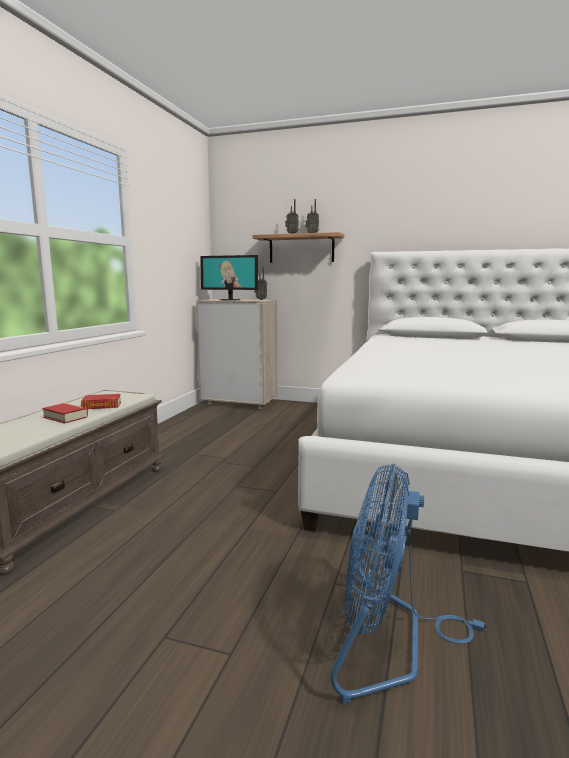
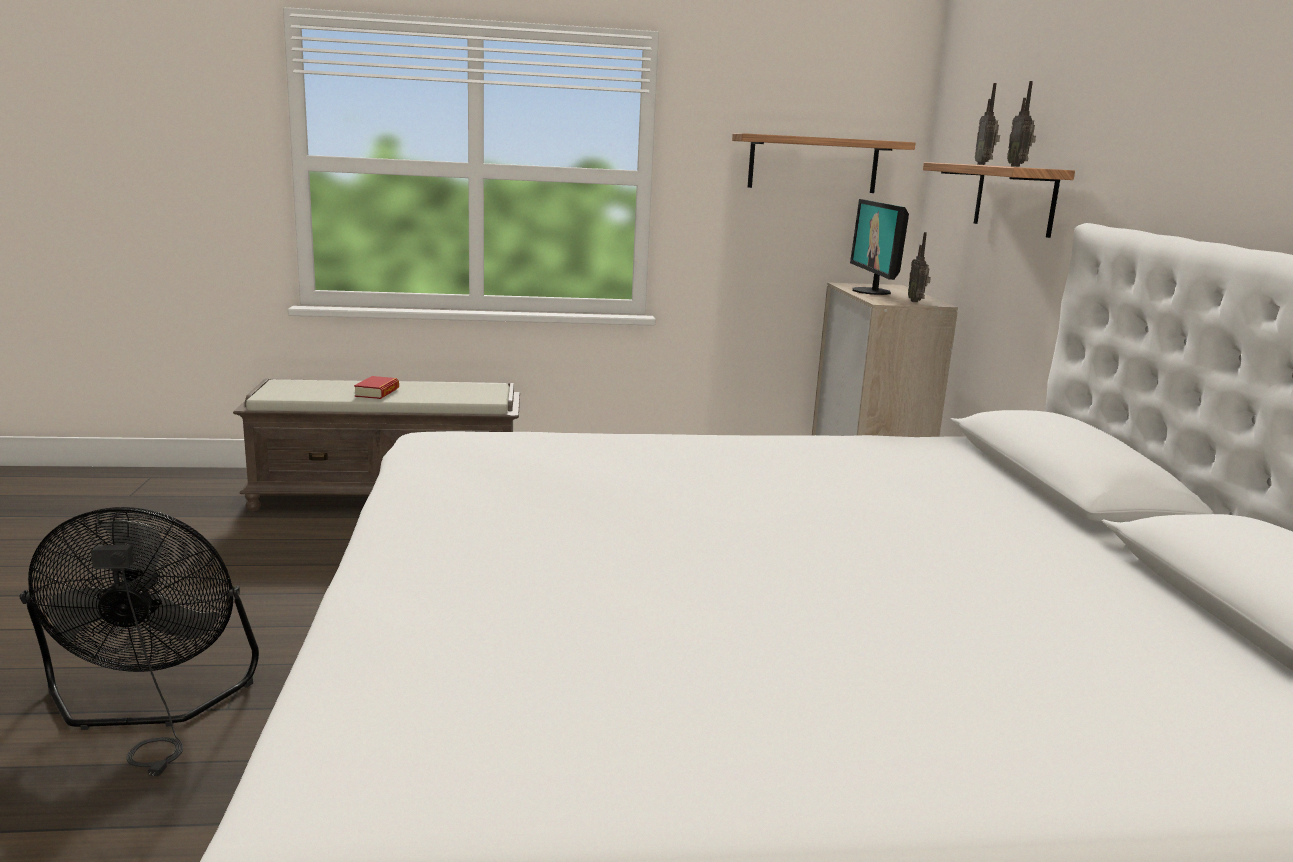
camera: 65 degrees right, 5 degrees up
book [81,394,121,409] -> none
blue fan [331,463,488,704] -> black fan [20,507,259,777]
none -> shelf [732,133,916,193]

